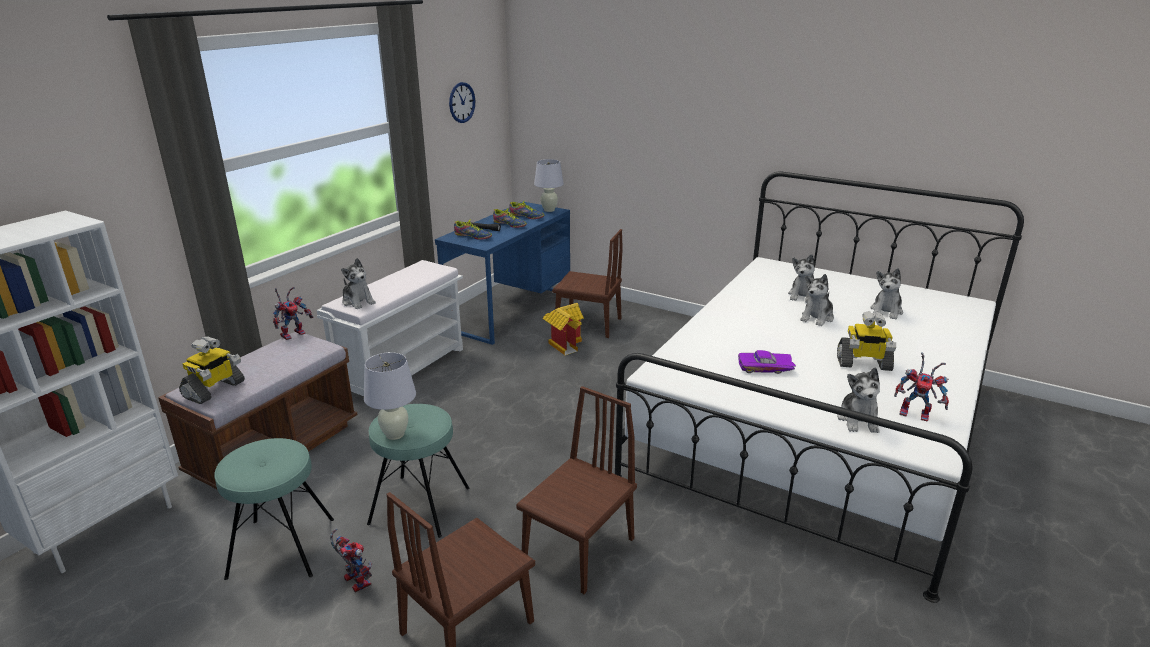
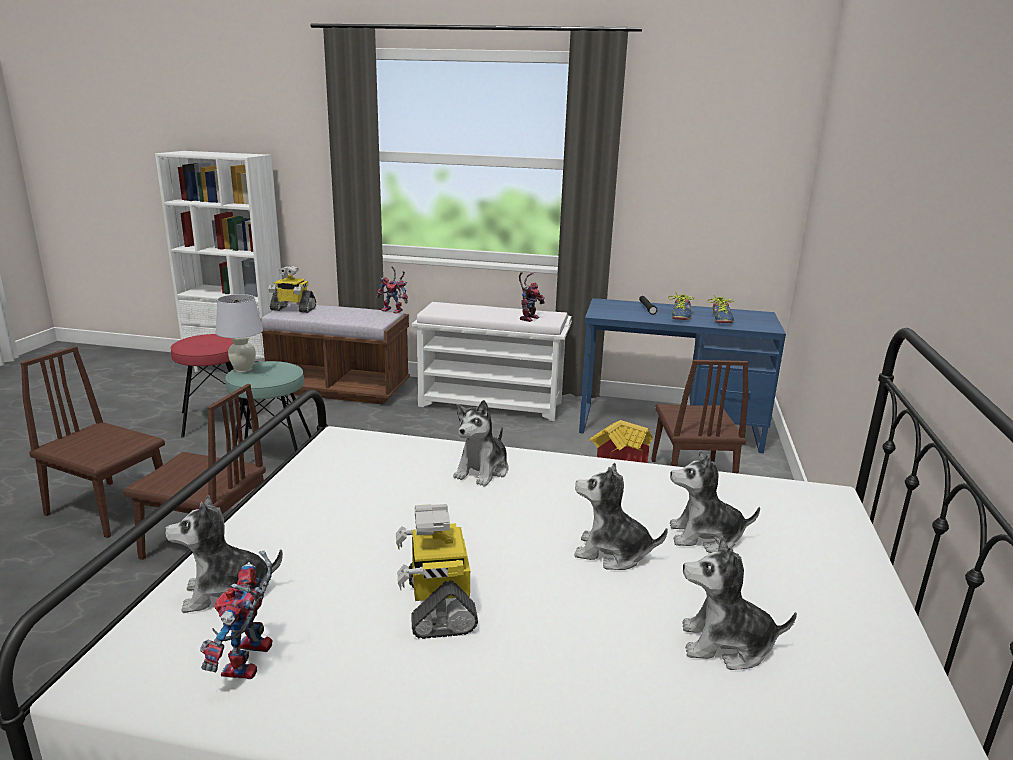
camera: 70 degrees right, 5 degrees down
turquoise stool [214,438,334,580] -> red stool [171,334,252,438]
toy robot [330,528,372,593] -> toy robot moved to [519,272,545,322]
plush toy [341,258,376,309] -> plush toy moved to [453,400,509,487]
wall clock [449,82,475,123] -> none
shoe [454,220,492,240] -> none
white table lamp [534,159,564,212] -> none
purple toy car [738,350,796,374] -> none

